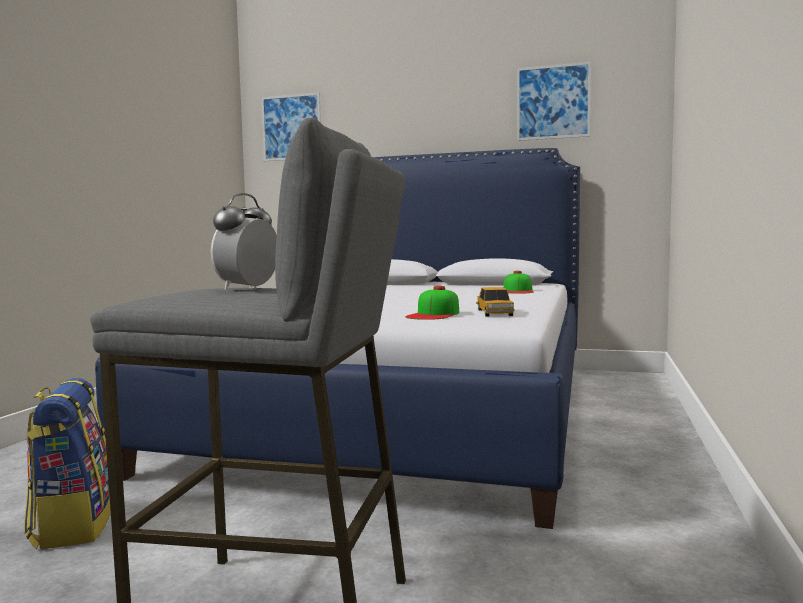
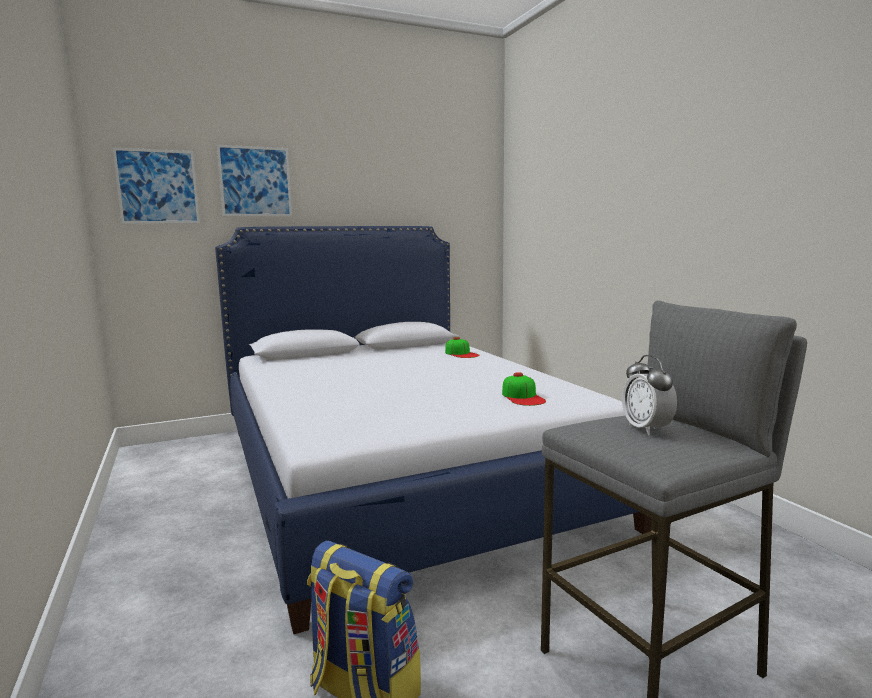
camera: 40 degrees left, 5 degrees up
toy car [476,287,515,316] -> none
picture [517,62,591,141] -> picture moved to [217,145,292,216]

